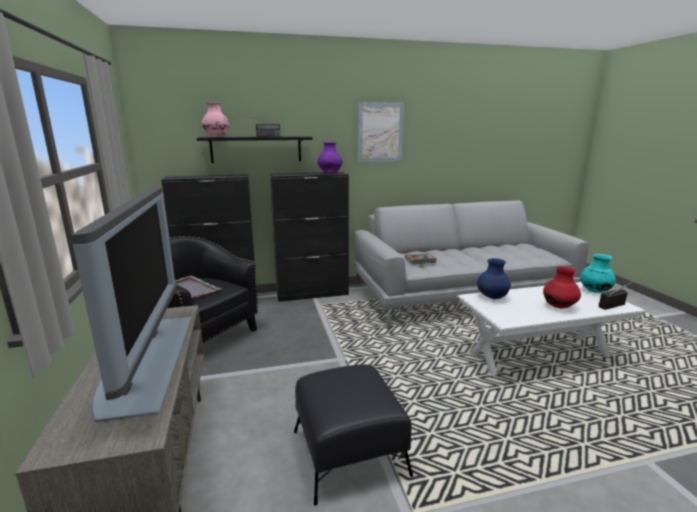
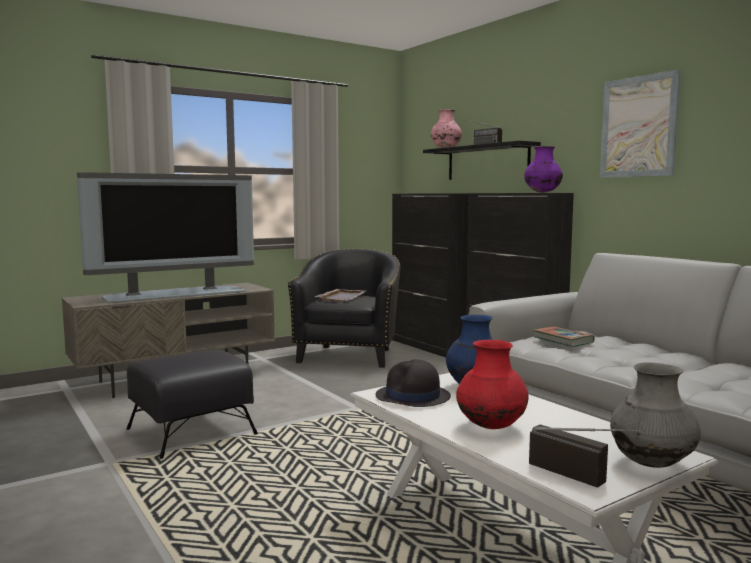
camera: 70 degrees right, 10 degrees down
turquoise vase [580,254,616,293] -> grey vase [610,363,701,468]
none -> black hat [376,359,451,407]

